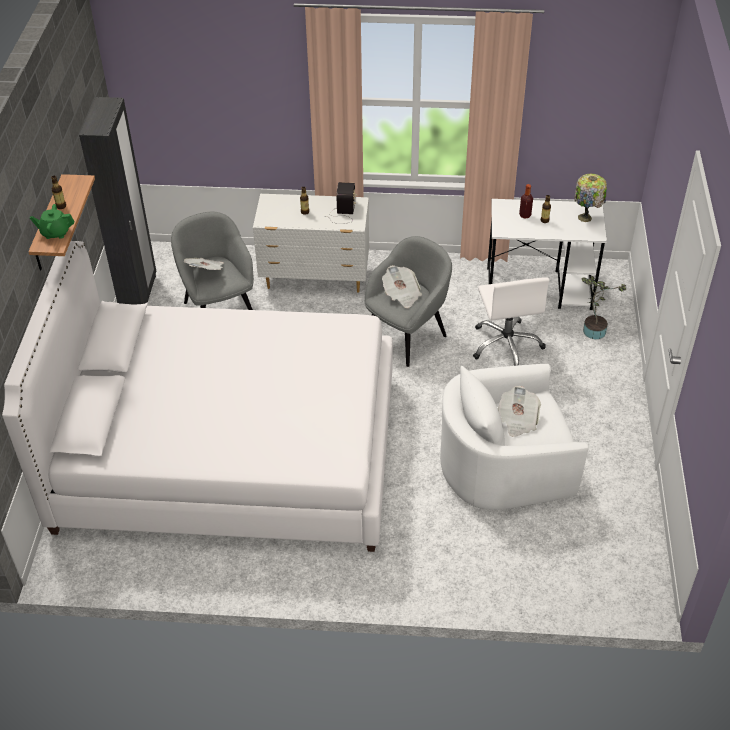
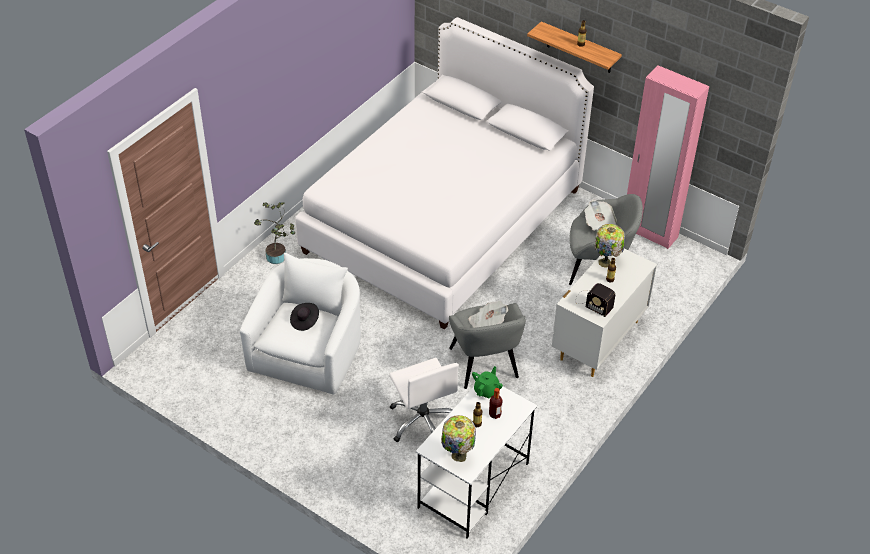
camera: 120 degrees right, 0 degrees up
green teapot [30,204,74,239] -> green teapot moved to [472,366,503,398]
black wardrobe [79,97,156,304] -> pink wardrobe [627,65,709,249]
white office chair [473,277,549,366] -> white office chair turned 135 degrees counterclockwise [389,358,459,442]
newspaper [498,386,541,437] -> black hat [290,303,319,331]
potted plant [582,275,626,339] -> potted plant moved to [254,202,295,264]
none -> table lamp [595,224,625,268]

